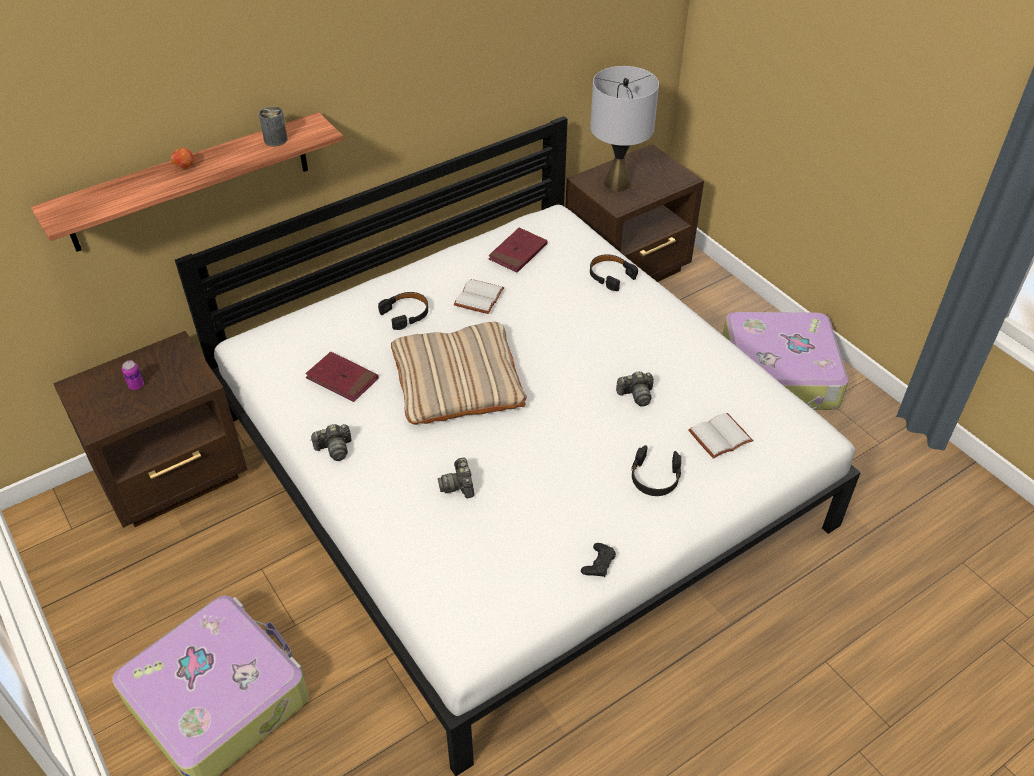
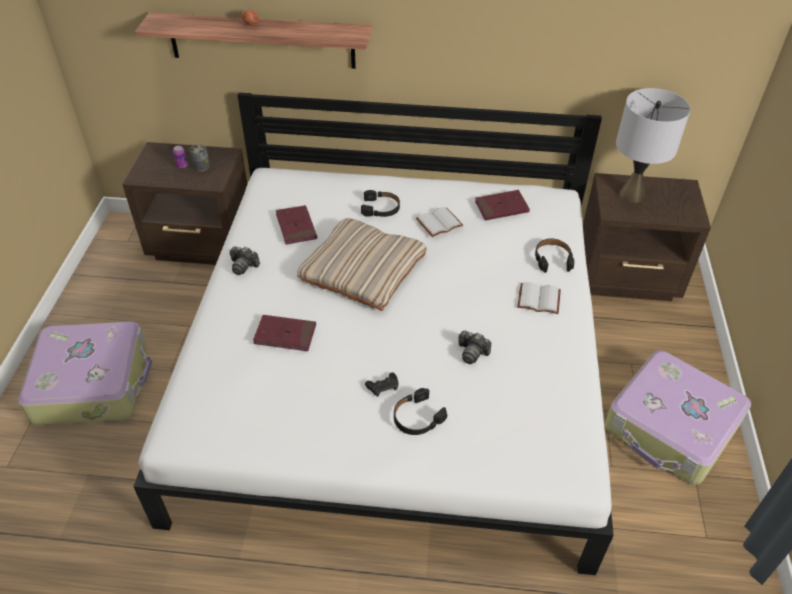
camera: 40 degrees right, 0 degrees up
can [259,106,288,146] -> can moved to [190,144,210,172]
camera [438,457,474,498] -> red book [253,315,316,351]
black game controller [581,543,616,577] -> black game controller moved to [365,372,398,397]
white book [688,413,753,459] -> white book moved to [517,282,561,314]

